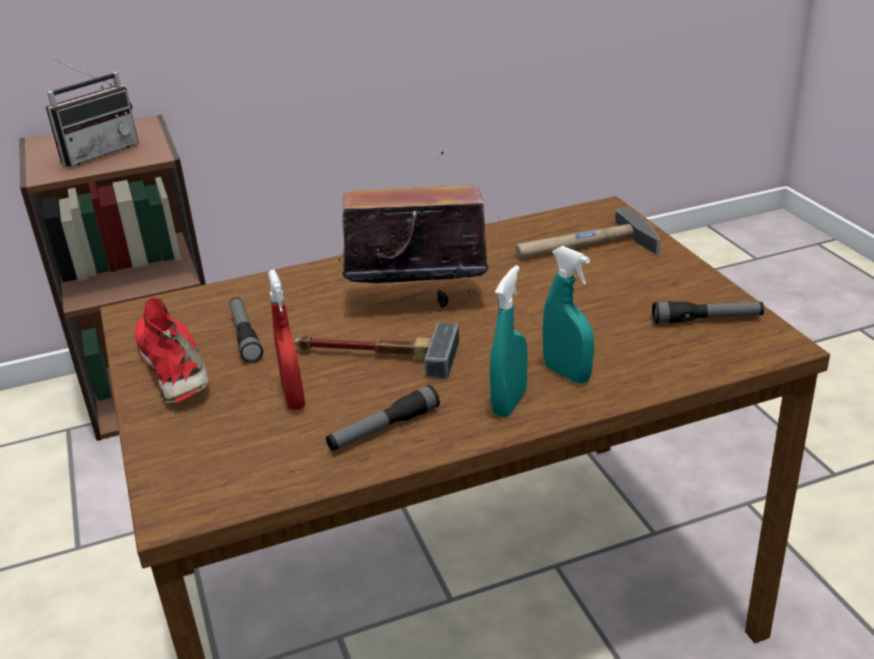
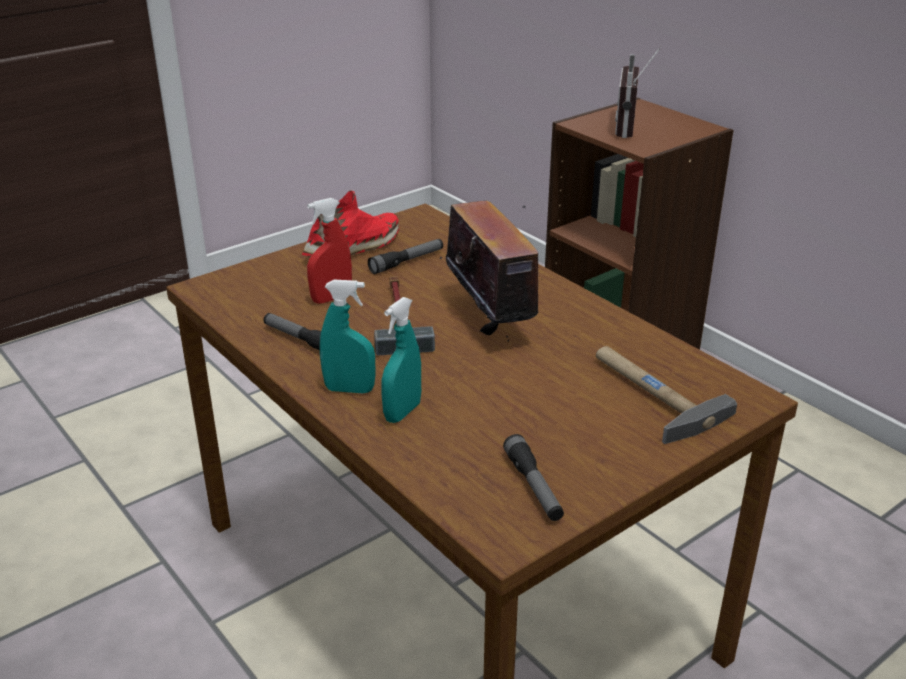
camera: 70 degrees right, 0 degrees up
radio [46,59,139,167] -> radio turned 75 degrees clockwise [615,45,662,138]

